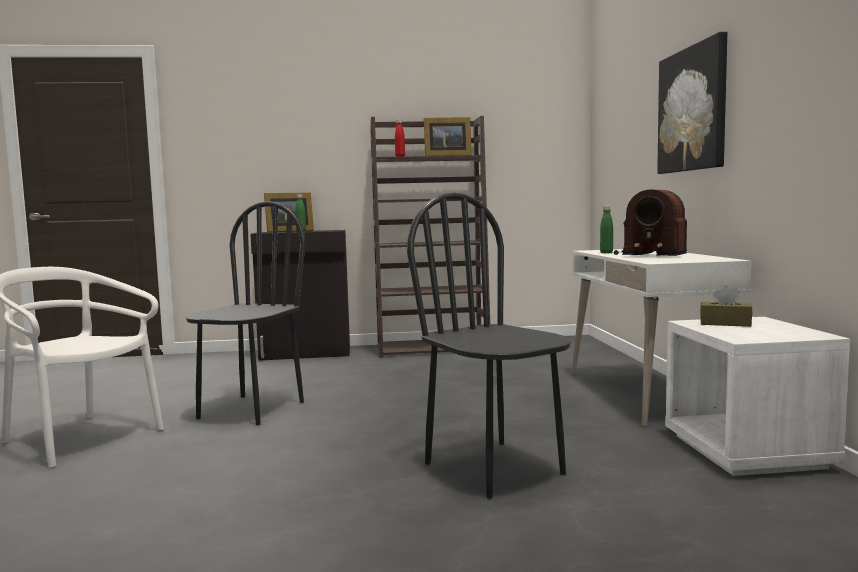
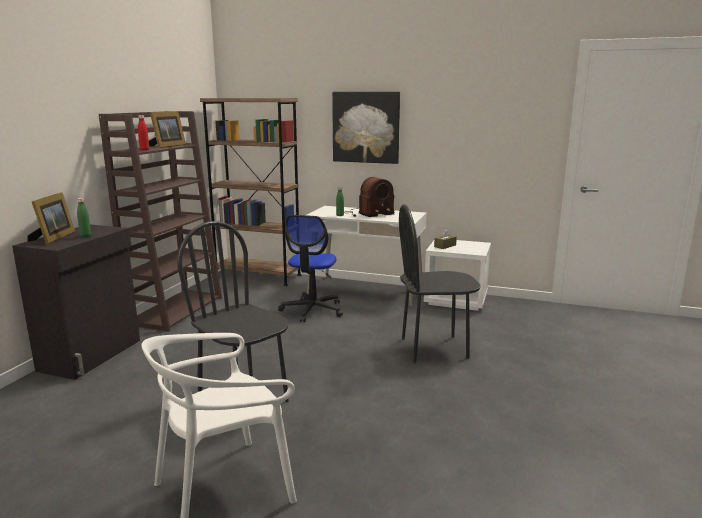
camera: 65 degrees left, 10 degrees up
none -> brown bookcase [200,98,301,286]
none -> office chair [278,215,343,322]

